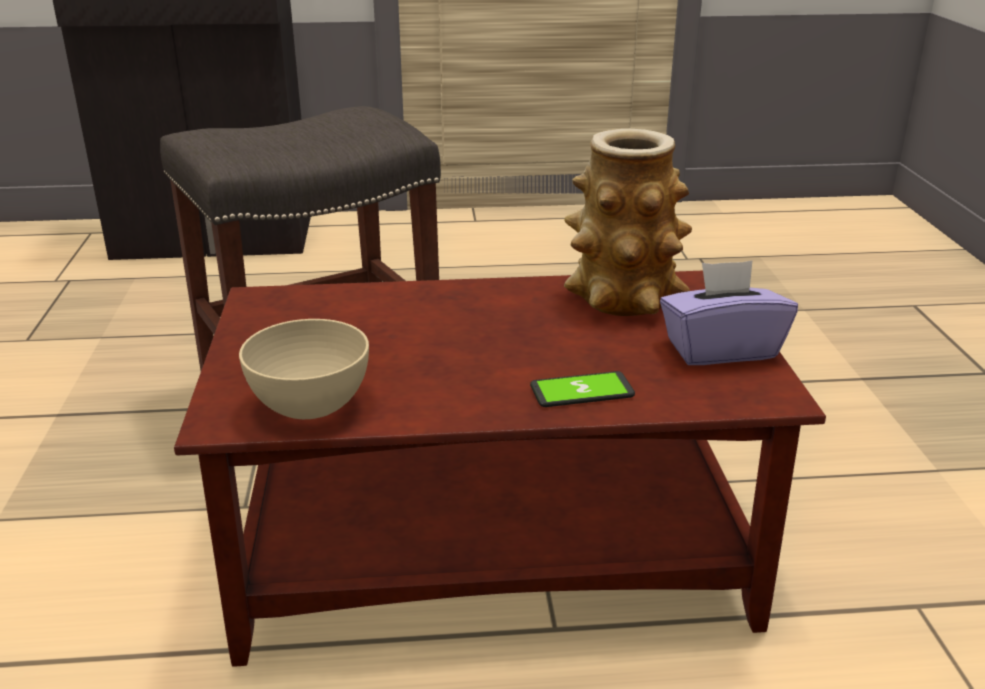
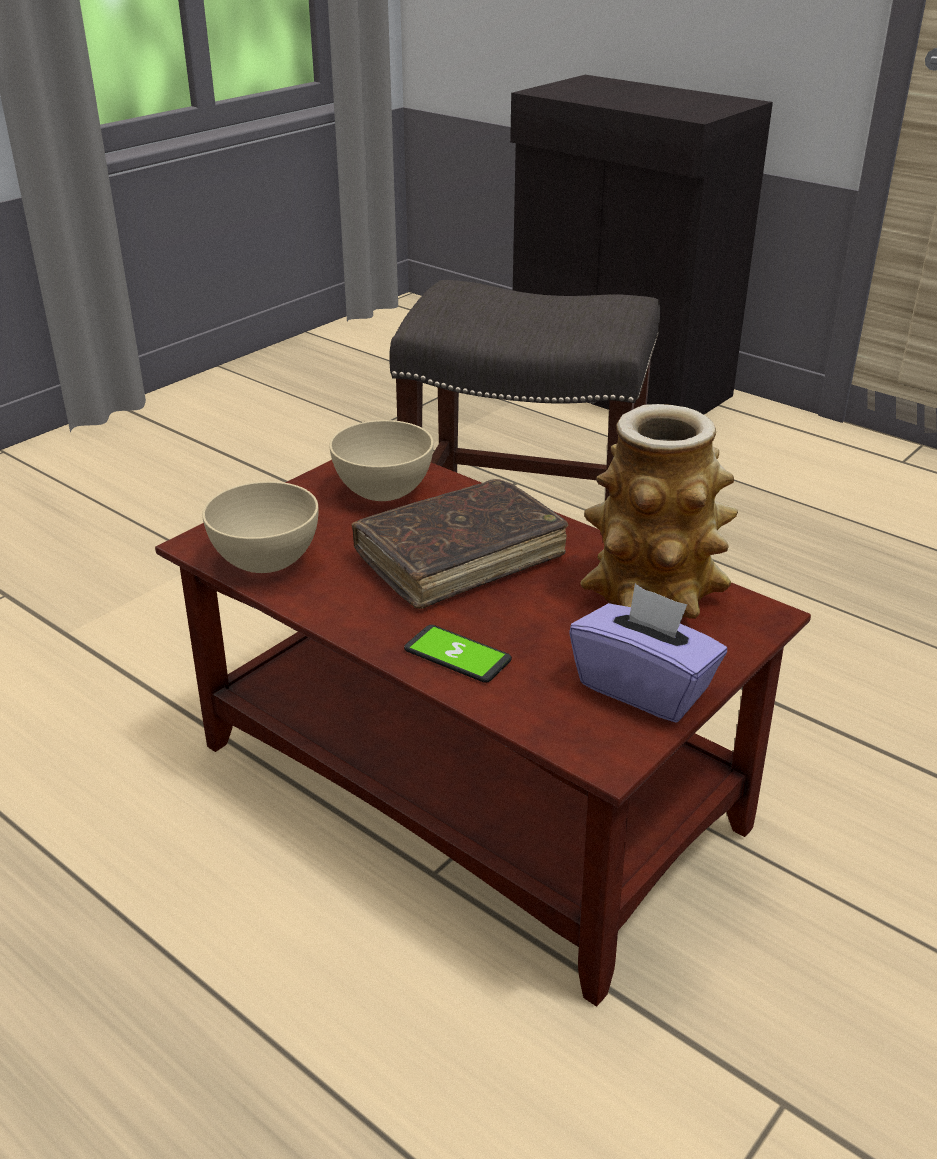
camera: 45 degrees right, 5 degrees up
none -> beige bowl [329,420,434,501]
none -> brown book [352,479,569,609]

